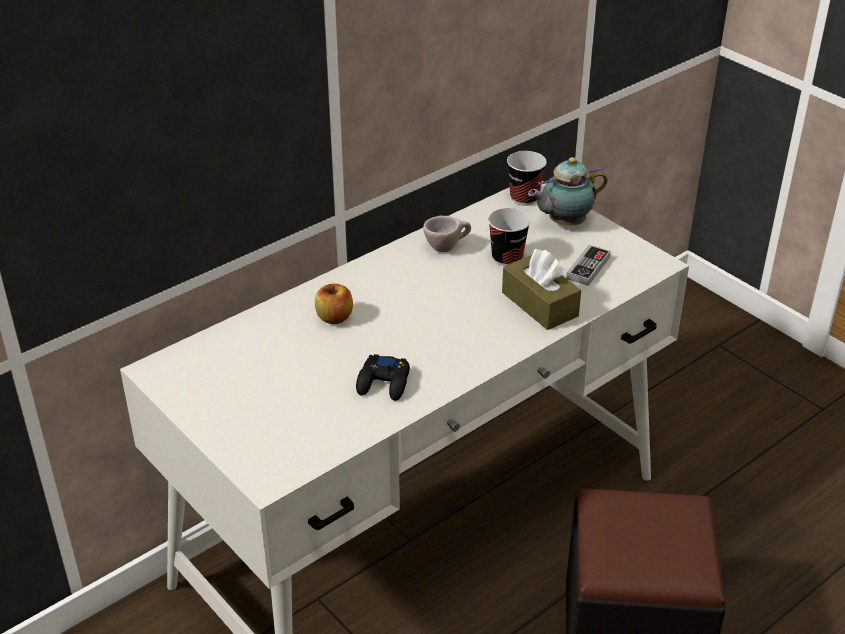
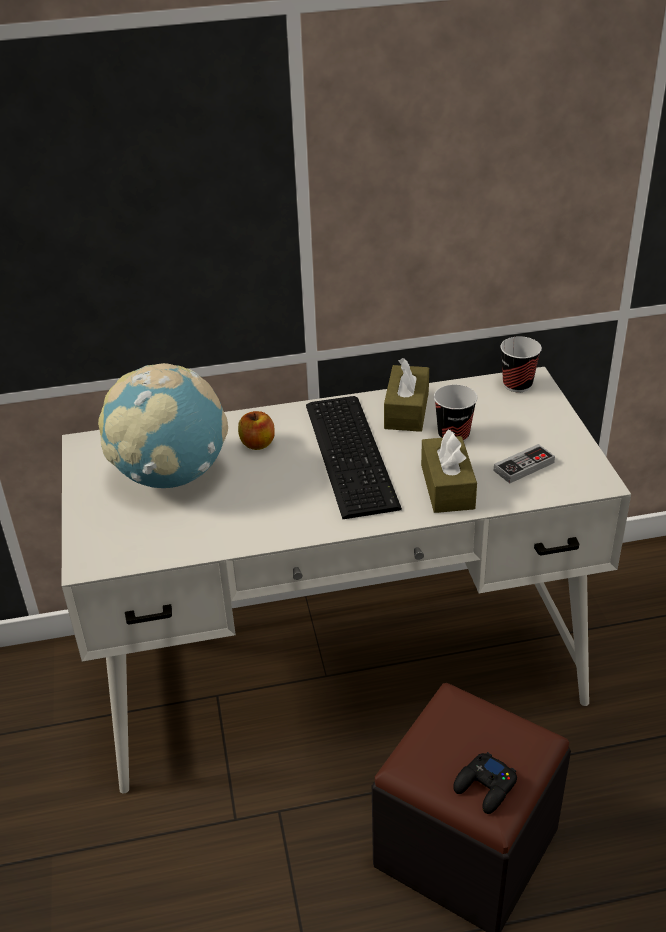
camera: 30 degrees right, 0 degrees up
black game controller [356,354,410,401] -> black game controller moved to [453,752,517,814]
beige cup [423,216,471,252] -> brown tissue box [384,358,429,432]
teapot [528,157,608,226] -> none
none -> globe [98,363,228,488]
none -> keyboard [306,396,402,519]

